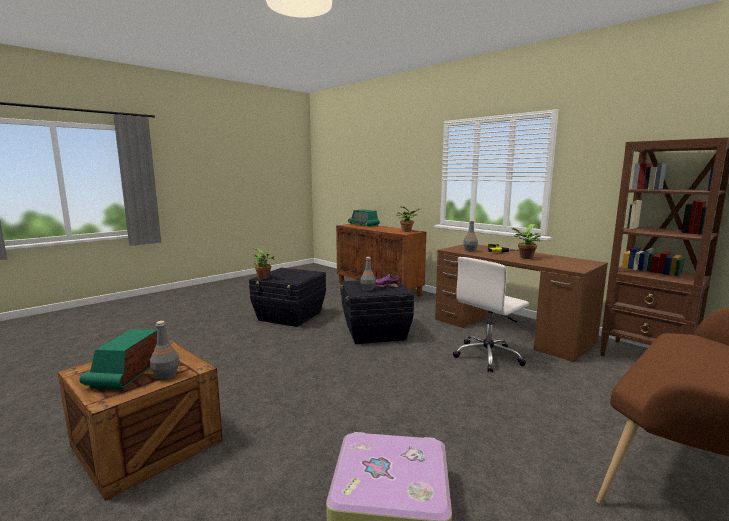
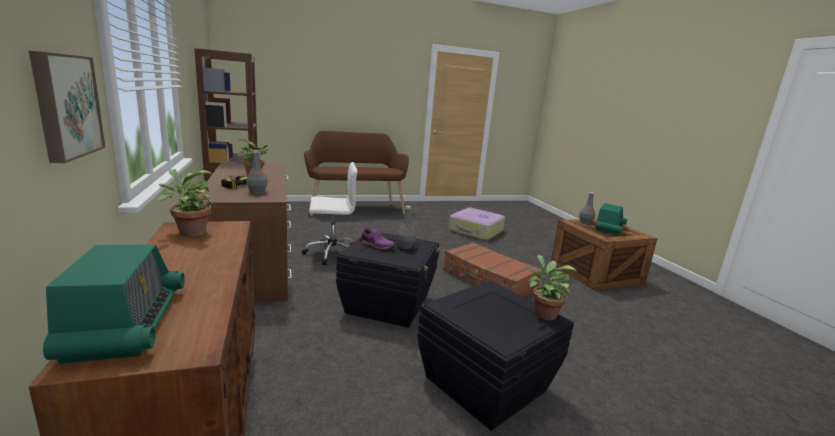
camera: 155 degrees left, 5 degrees up
none -> picture [29,51,106,163]
none -> brown suitcase [443,242,542,297]

